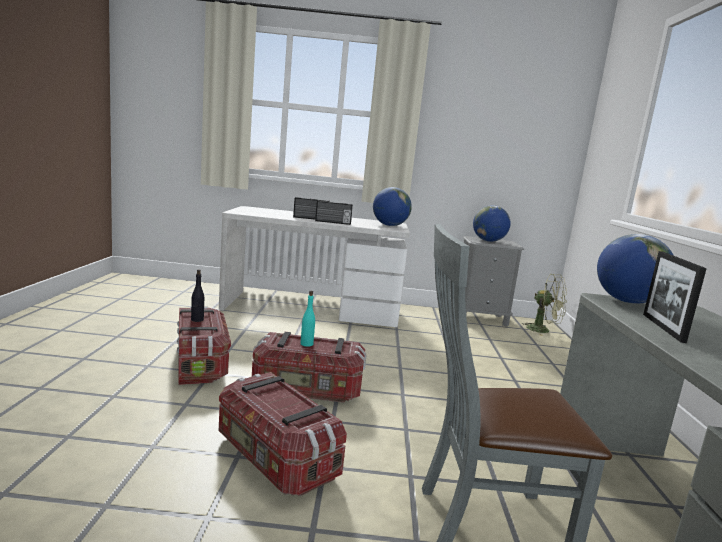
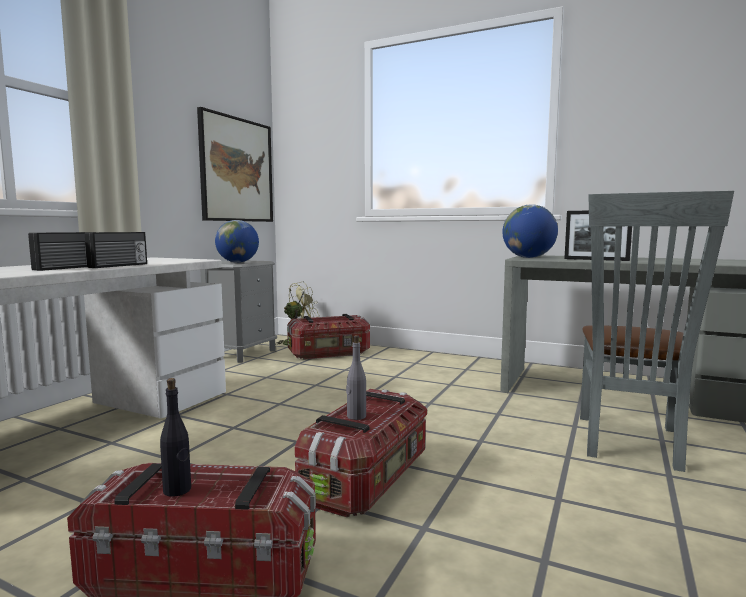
camera: 65 degrees left, 5 degrees down
storage box [219,372,347,496] -> storage box moved to [287,314,370,360]
turquoise bottle [301,291,315,347] -> grey bottle [346,335,366,420]
globe [373,187,412,226] -> none
none -> picture [197,107,273,222]

